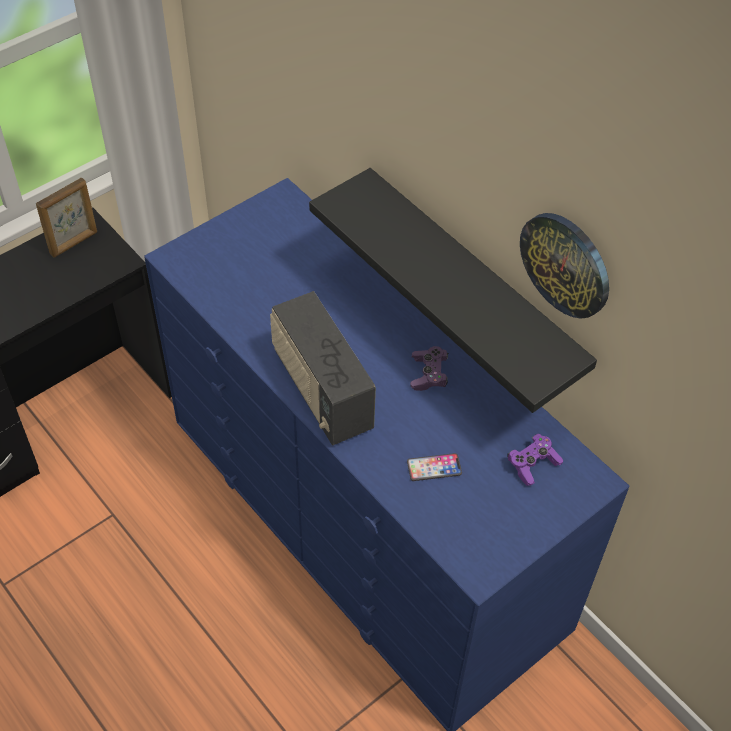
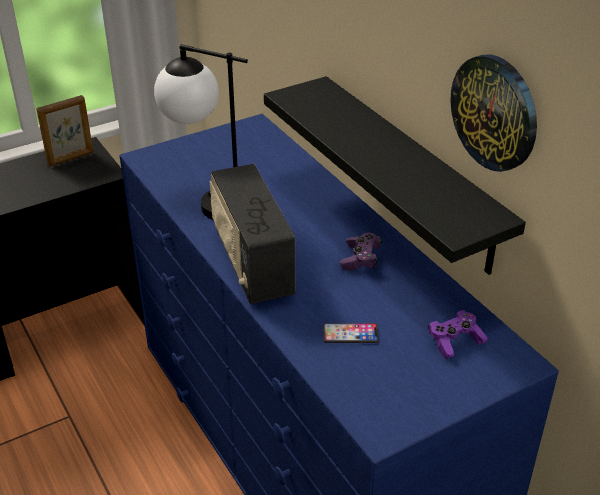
camera: 10 degrees right, 15 degrees down
none -> table lamp [154,44,248,220]

